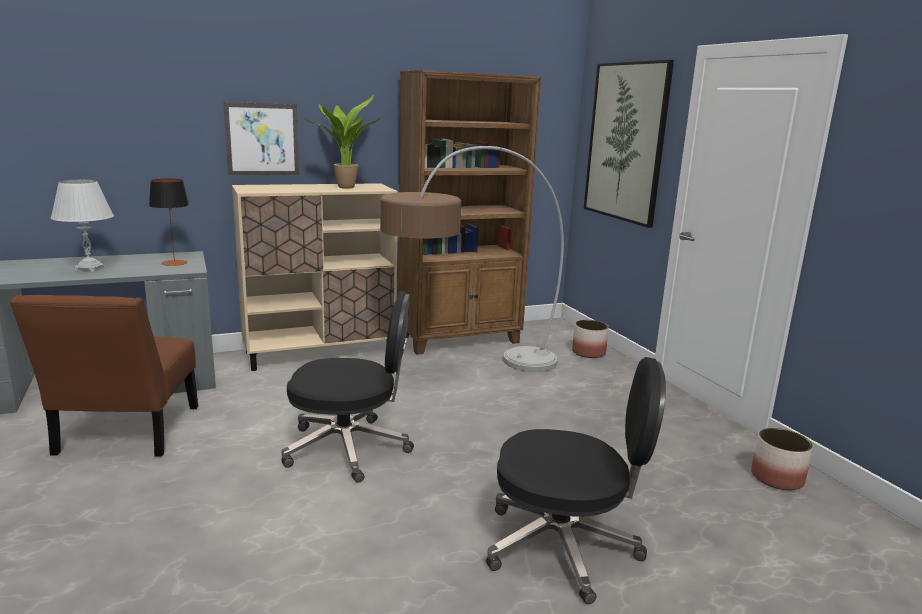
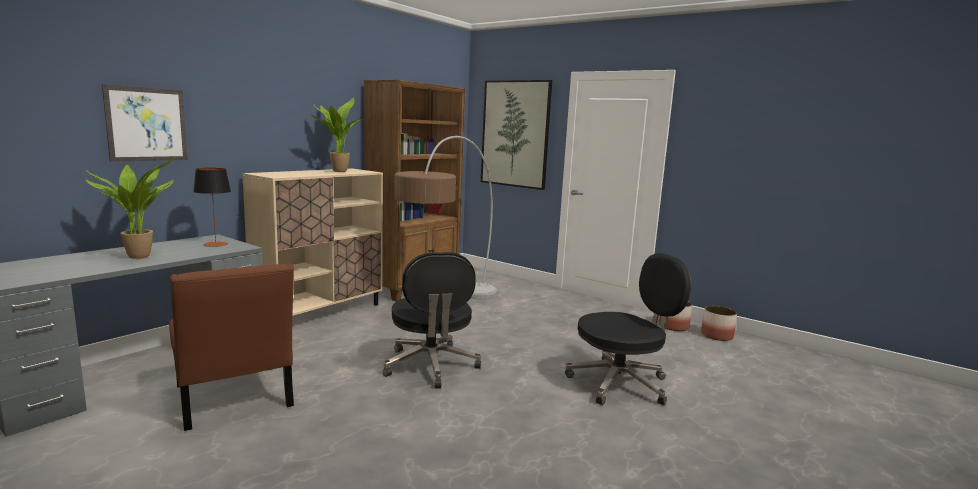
camera: 30 degrees left, 5 degrees down
white table lamp [51,180,114,272] -> potted plant [86,156,174,259]
picture [223,102,299,175] -> picture moved to [102,84,188,162]
black office chair [281,291,414,483] -> black office chair turned 105 degrees clockwise [383,252,481,388]
planter [572,320,609,358] -> planter moved to [701,306,737,341]

